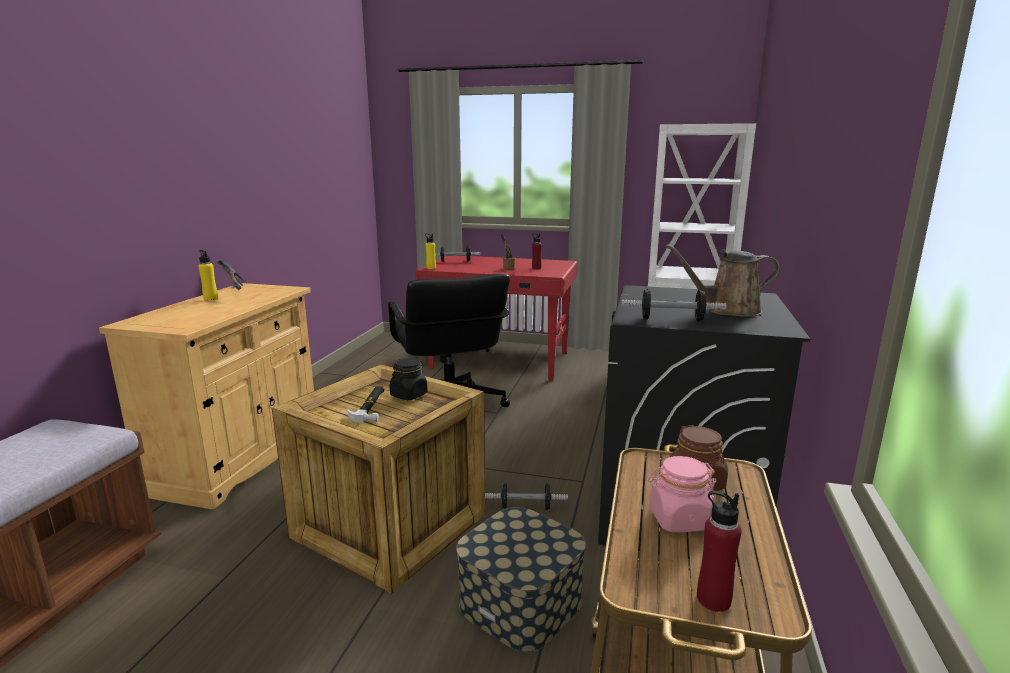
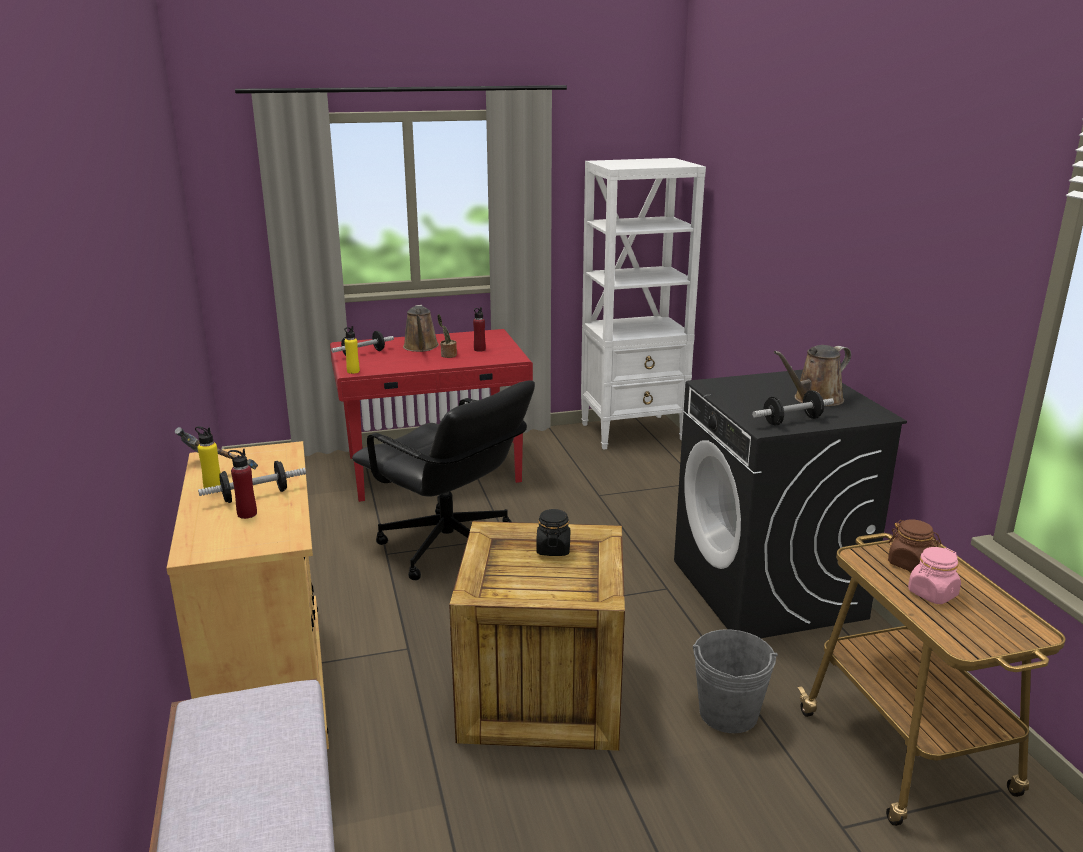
camera: 30 degrees left, 5 degrees up
hammer [347,386,385,422] -> none
storage box [456,507,586,652] -> grey bucket [693,629,778,733]
dumbbell [485,483,568,510] -> dumbbell moved to [198,461,306,503]
red bottle [697,491,742,612] -> red bottle moved to [228,449,257,519]
none -> brown watering can [403,305,439,352]

